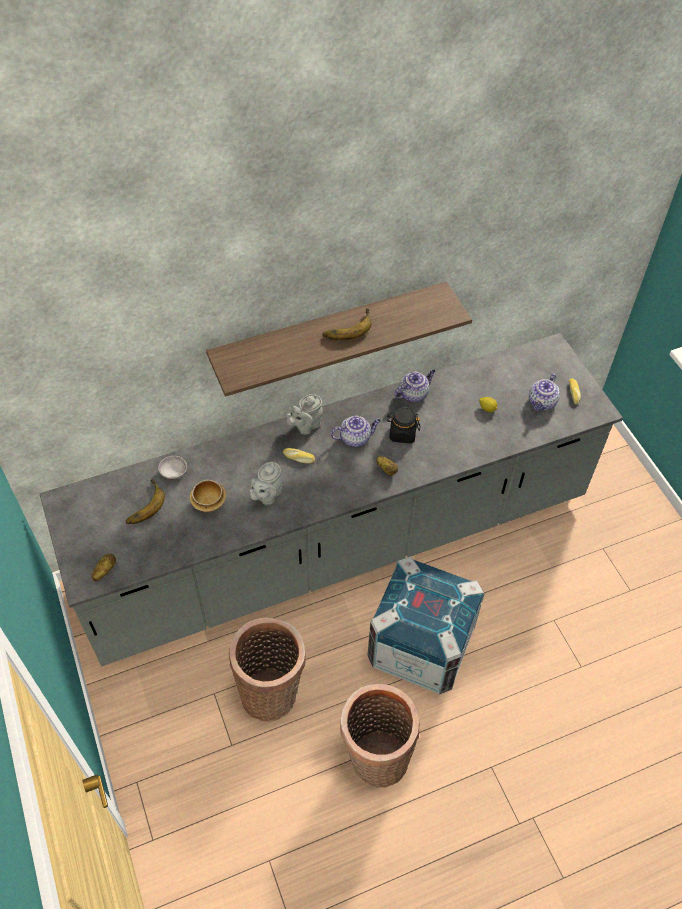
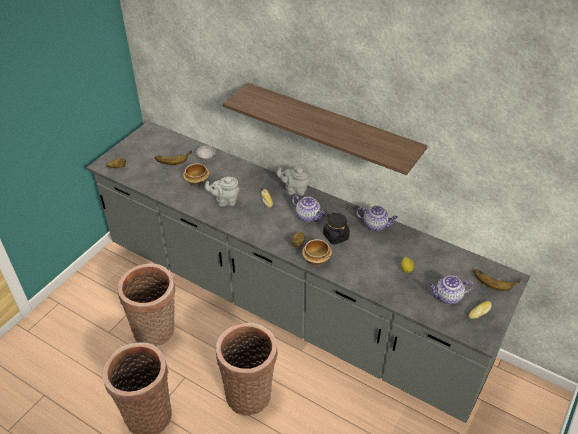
camera: 55 degrees right, 10 degrees down
banana [322,309,371,341] -> banana moved to [473,269,521,291]
crate [367,556,484,695] -> basket [216,323,278,416]
none -> bowl [302,239,332,266]

